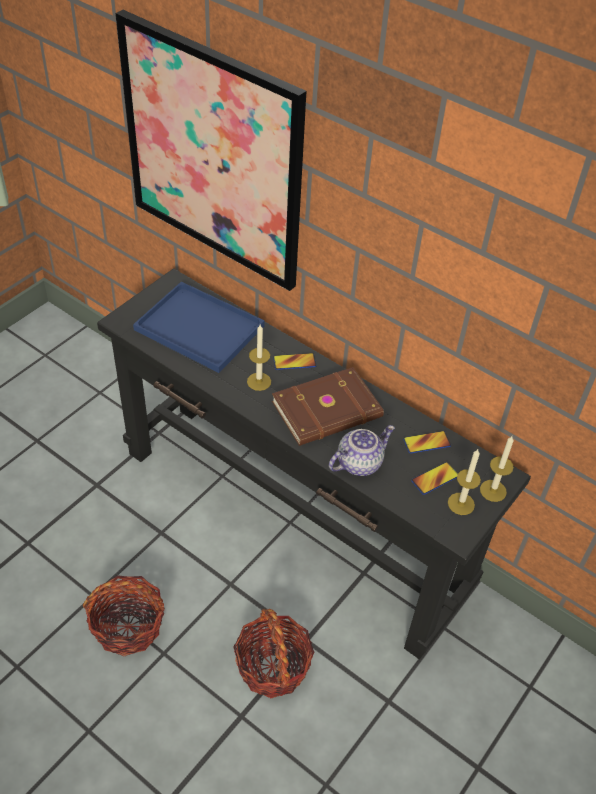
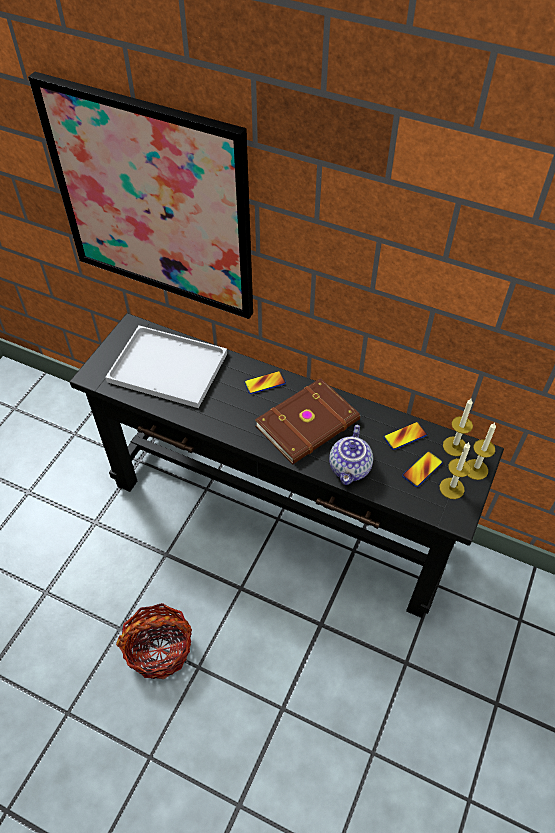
camera: 10 degrees left, 5 degrees up
blue tray [133,282,264,373] -> white tray [105,325,227,408]
basket [233,609,315,698] -> none
candle [247,325,271,391] -> candle moved to [443,399,473,456]
teapot [329,425,395,476] -> teapot turned 150 degrees clockwise [329,425,373,485]

